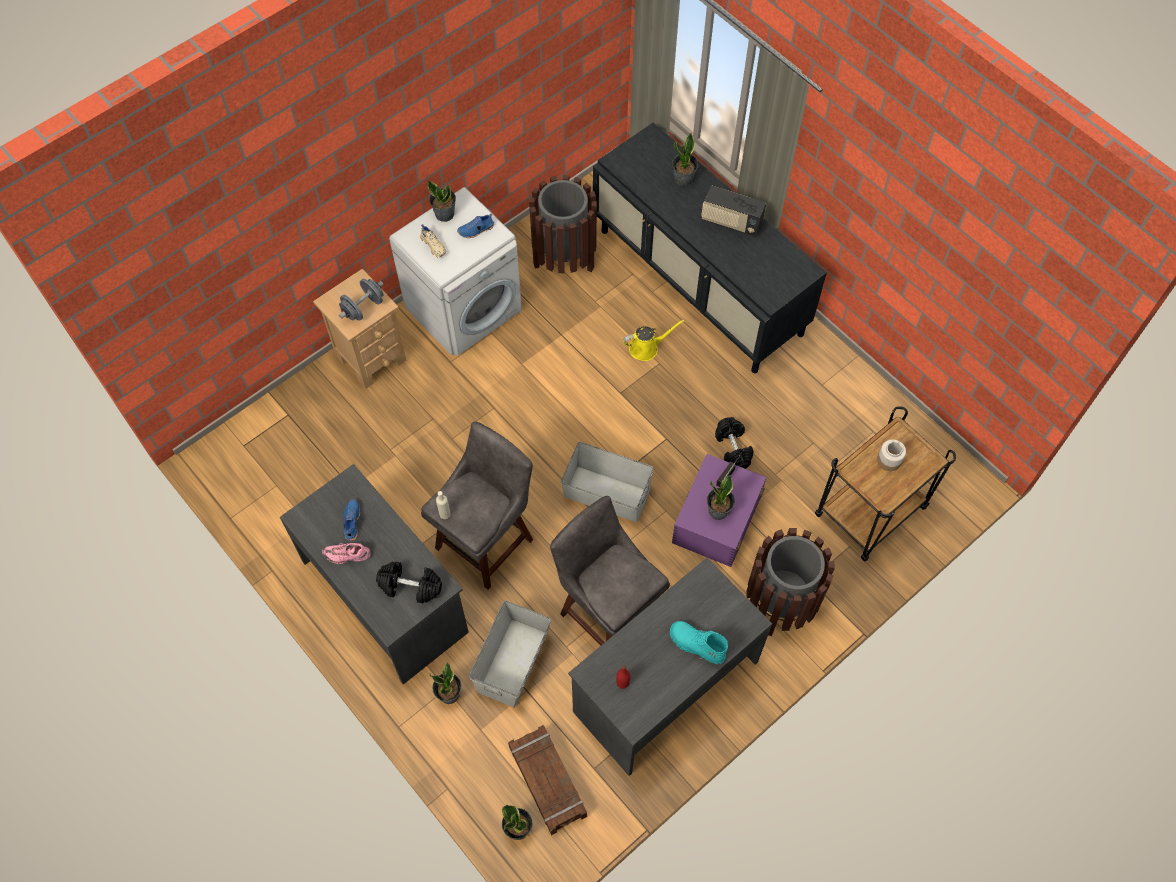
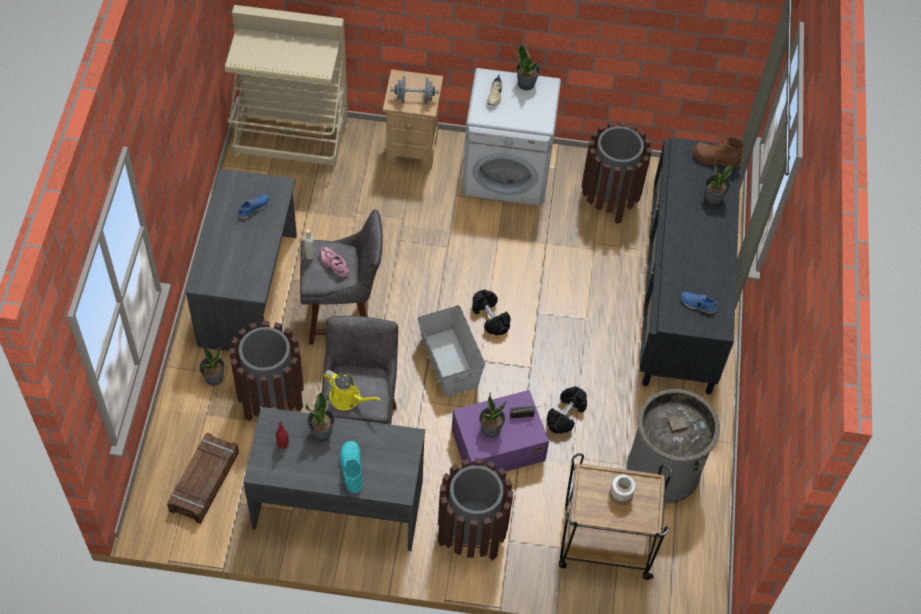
camera: 45 degrees right, 5 degrees down
pink shoe [322,543,371,564] -> pink shoe moved to [320,247,349,277]
black dumbbell [376,562,442,603] -> black dumbbell moved to [472,289,511,336]
blue shoe [457,214,494,238] -> blue shoe moved to [681,292,718,314]
grey storage box [469,600,552,707] -> brown trash can [229,321,303,422]
potted plant [502,805,533,840] -> potted plant moved to [305,392,335,440]
yellow watering can [623,320,685,361] -> yellow watering can moved to [324,370,381,410]
radio [701,185,766,237] -> none
none -> beige shoe rack [225,5,348,169]
none -> grey trash can [626,389,720,504]
none -> brown boot [692,137,744,168]

